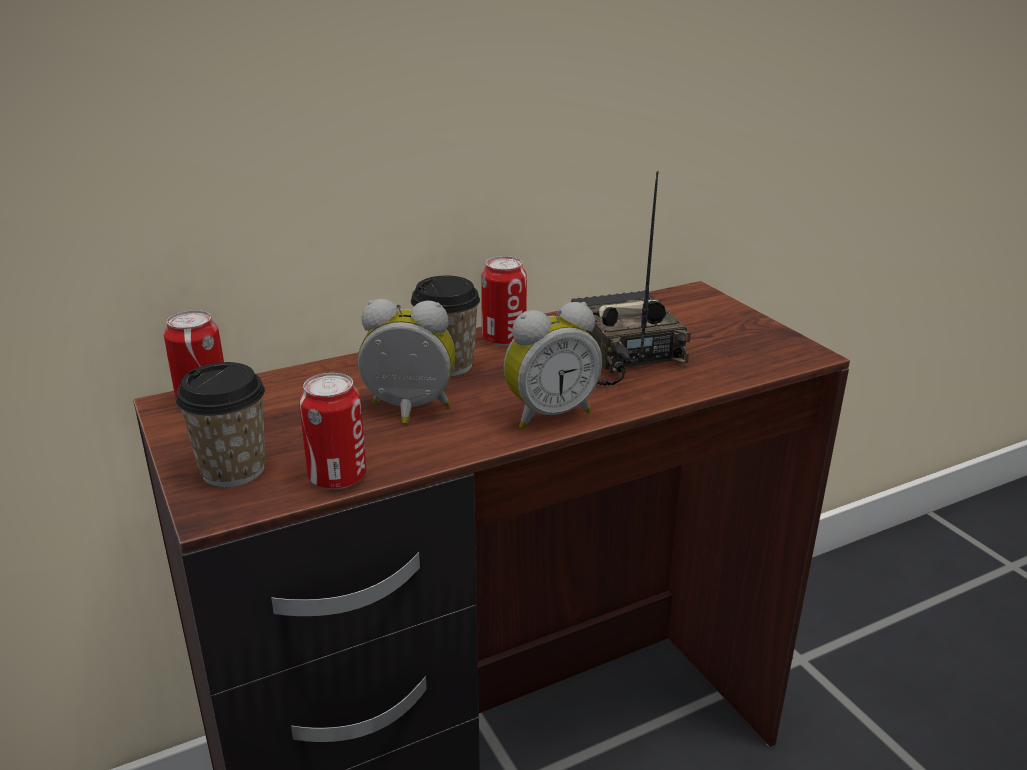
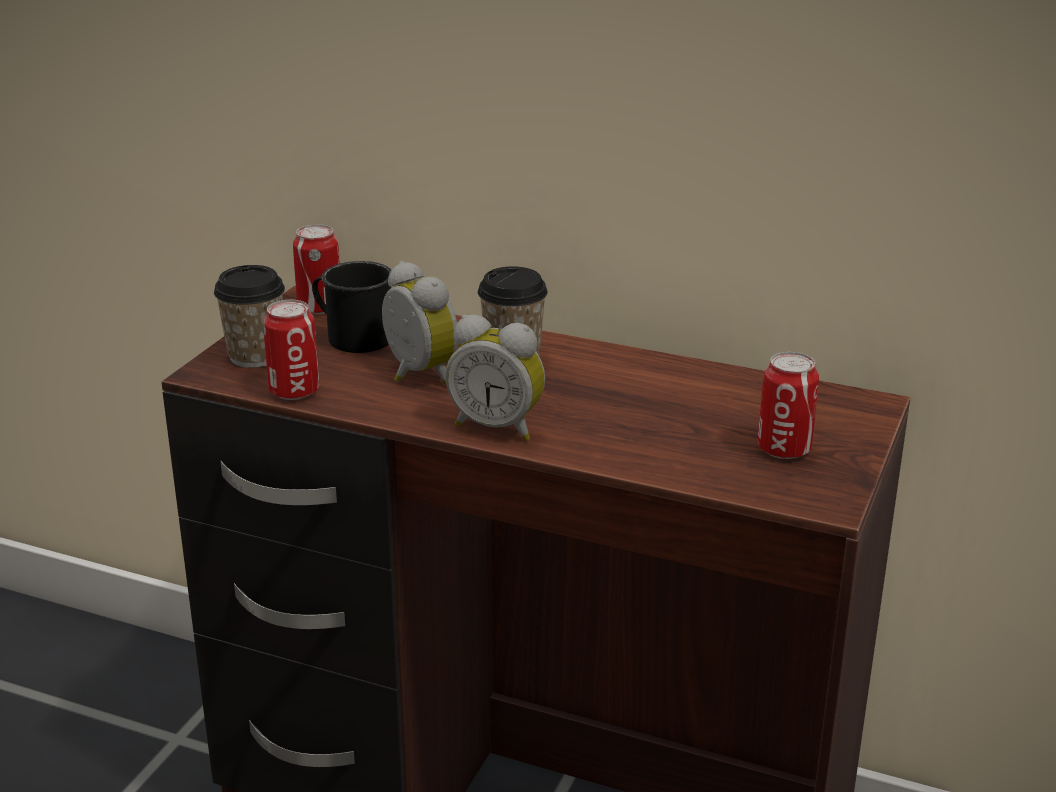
camera: 50 degrees right, 0 degrees up
can [481,256,527,346] -> can moved to [757,352,819,459]
radio [571,171,691,386] -> none
none -> black mug [312,261,391,353]

